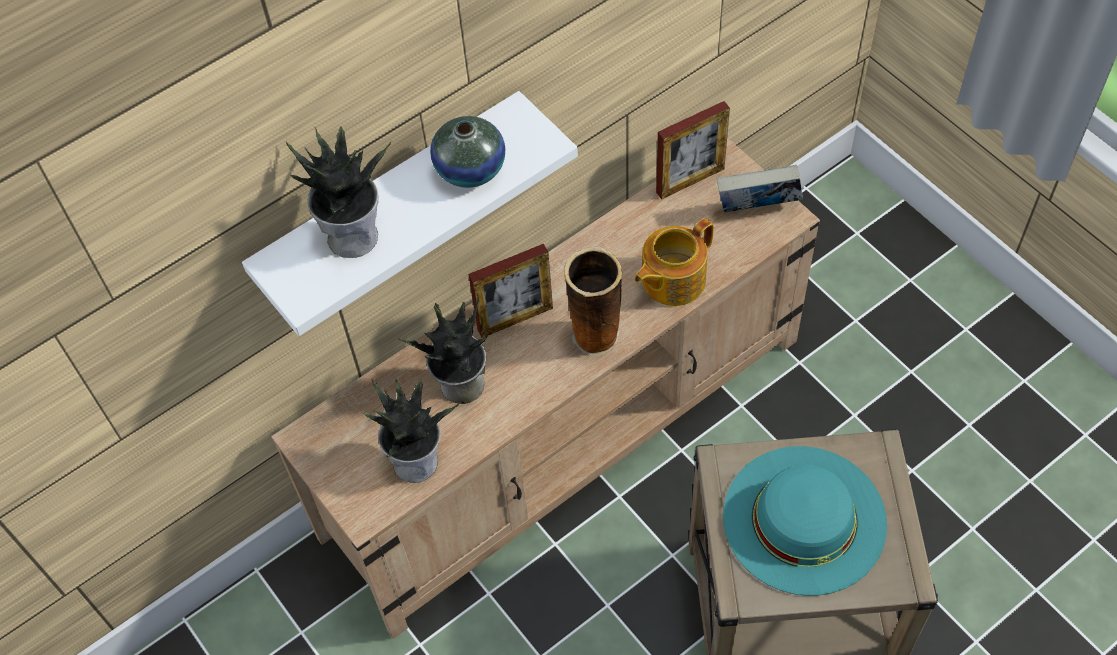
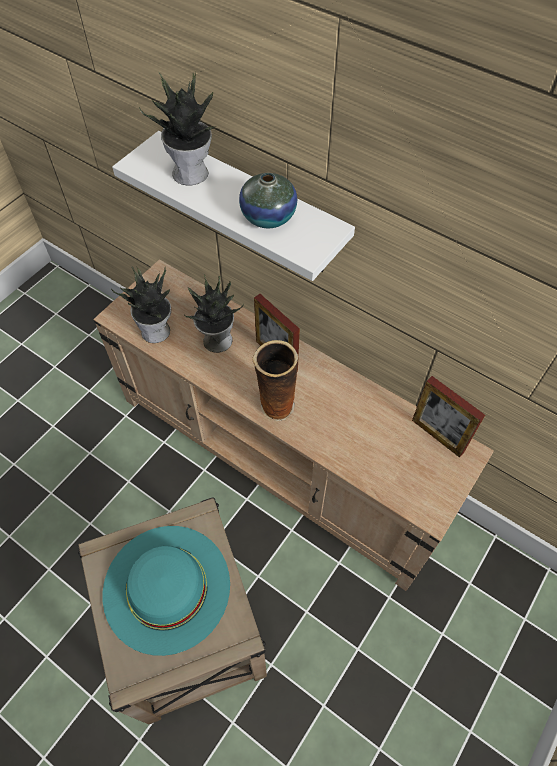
camera: 70 degrees right, 0 degrees up
teapot [634,218,714,306] -> none
book [716,165,803,213] -> none

